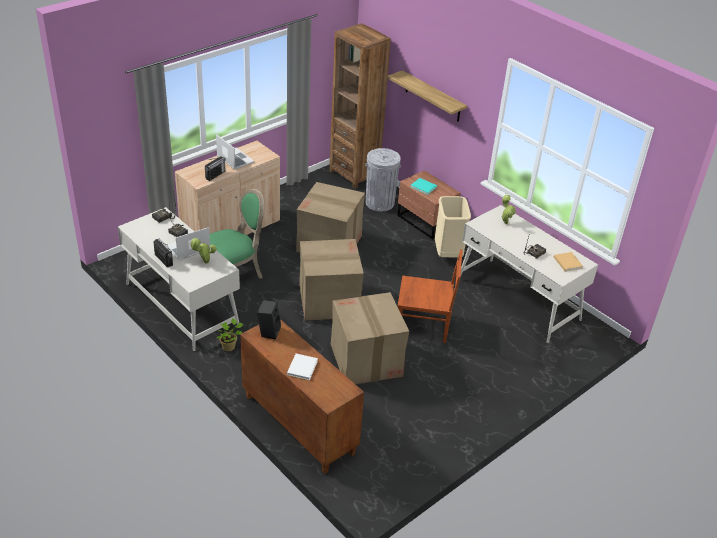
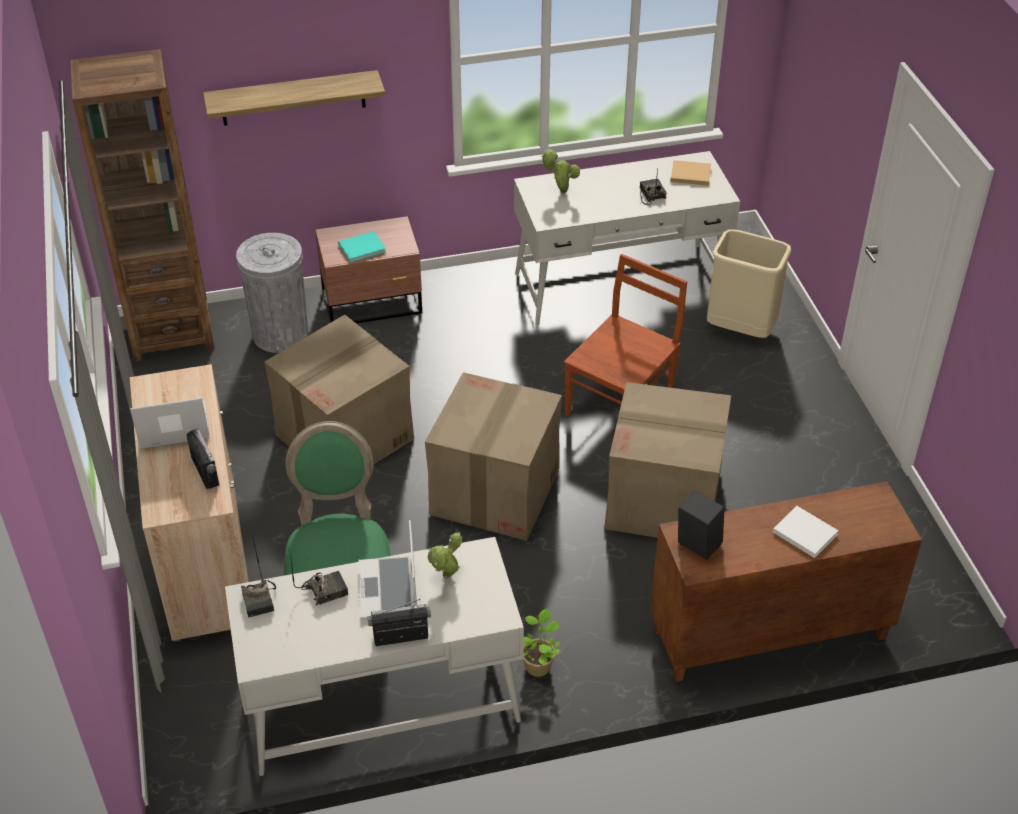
camera: 60 degrees left, 5 degrees up
beige trash can [435,196,471,257] -> beige trash can moved to [707,229,792,338]

